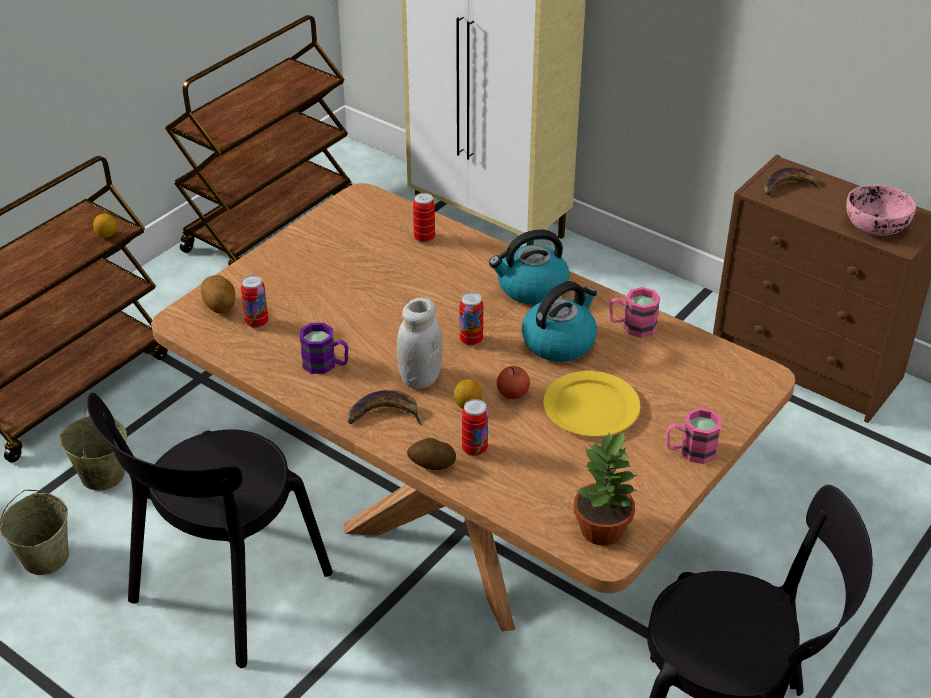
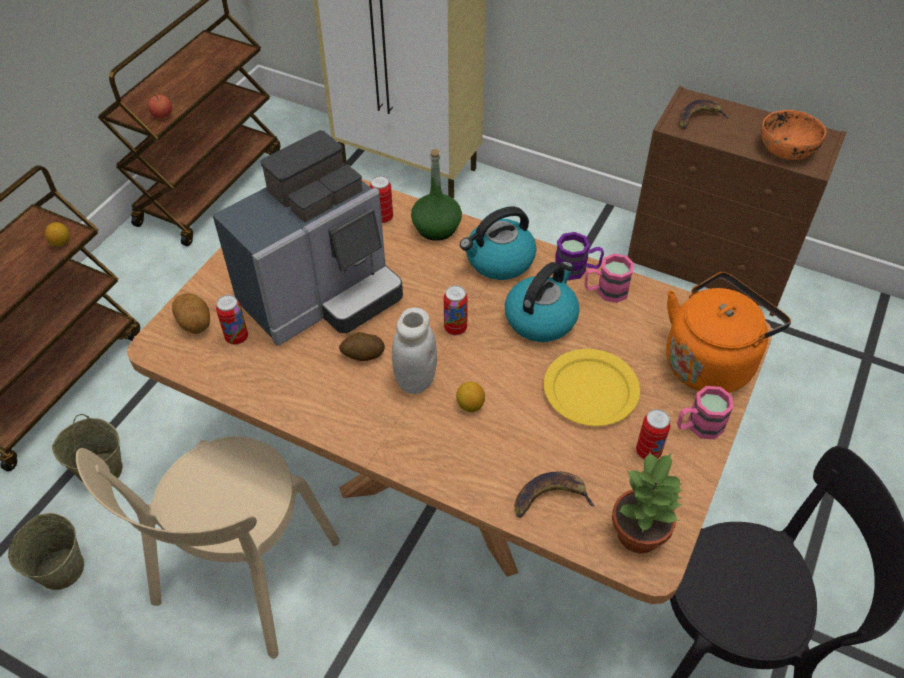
camera: 10 degrees left, 10 degrees up
black chair [87,393,333,668] -> beige chair [76,436,340,659]
purple mug [300,323,348,374] -> purple mug moved to [555,232,604,280]
banana [348,390,422,425] -> banana moved to [515,471,594,518]
potato [407,438,456,470] -> potato moved to [339,332,385,361]
can [462,399,488,456] -> can moved to [636,409,671,459]
apple [497,366,530,399] -> apple moved to [148,95,172,118]
pink bowl [846,184,916,236] -> orange bowl [761,110,826,160]
none -> coffee machine [213,130,403,346]
none -> green bottle [411,149,462,241]
none -> orange kettle [666,272,791,393]

